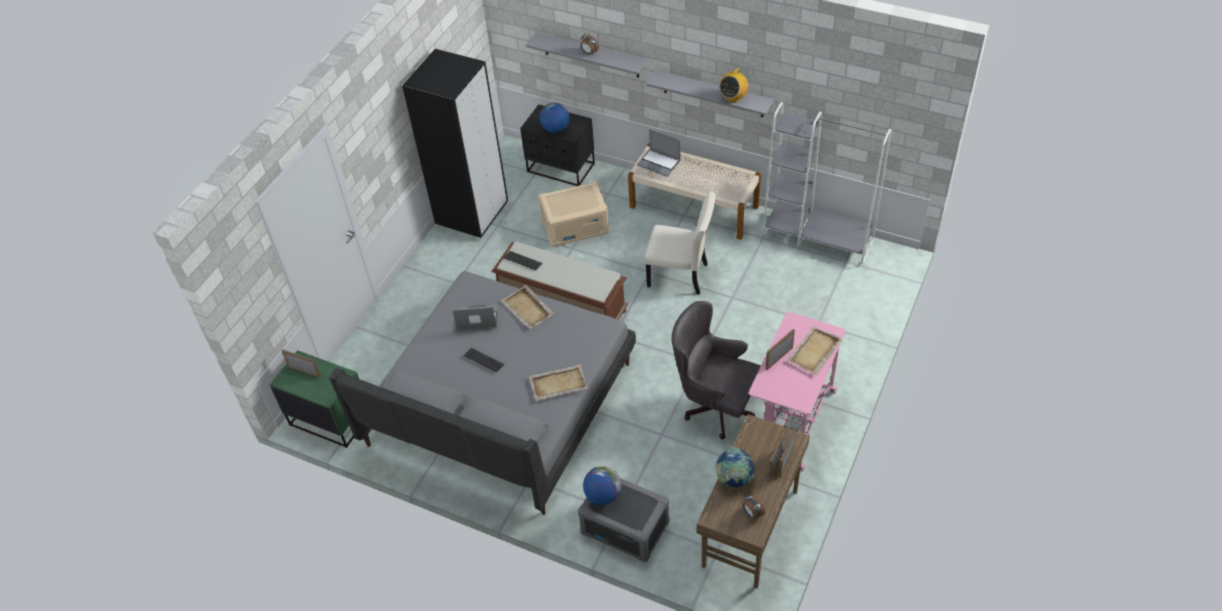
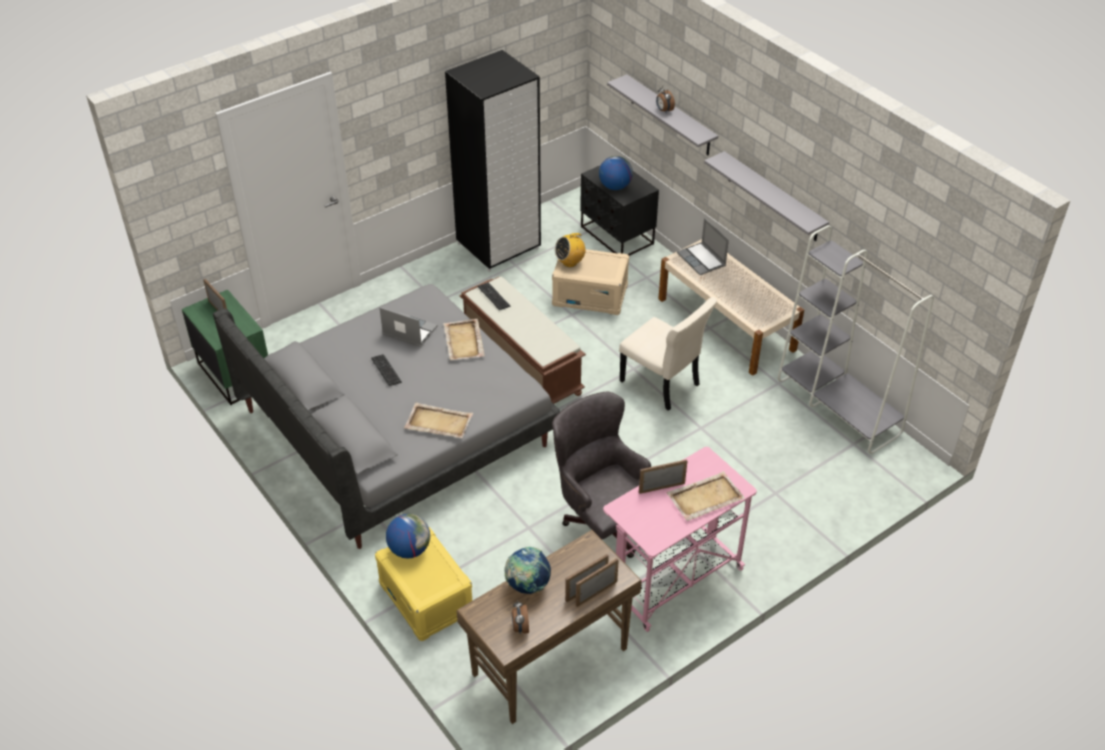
camera: 25 degrees right, 5 degrees down
grey storage box [578,478,670,562] -> yellow storage box [375,527,472,641]
radio [719,68,748,103] -> radio moved to [555,233,585,267]

